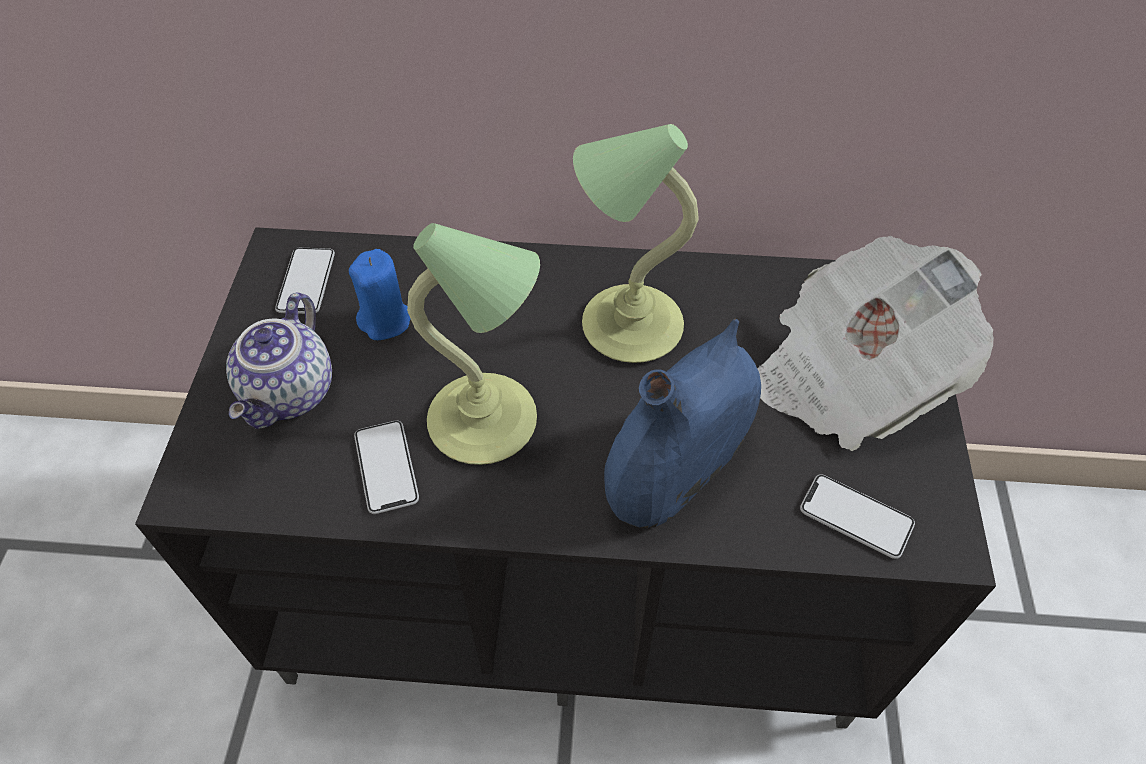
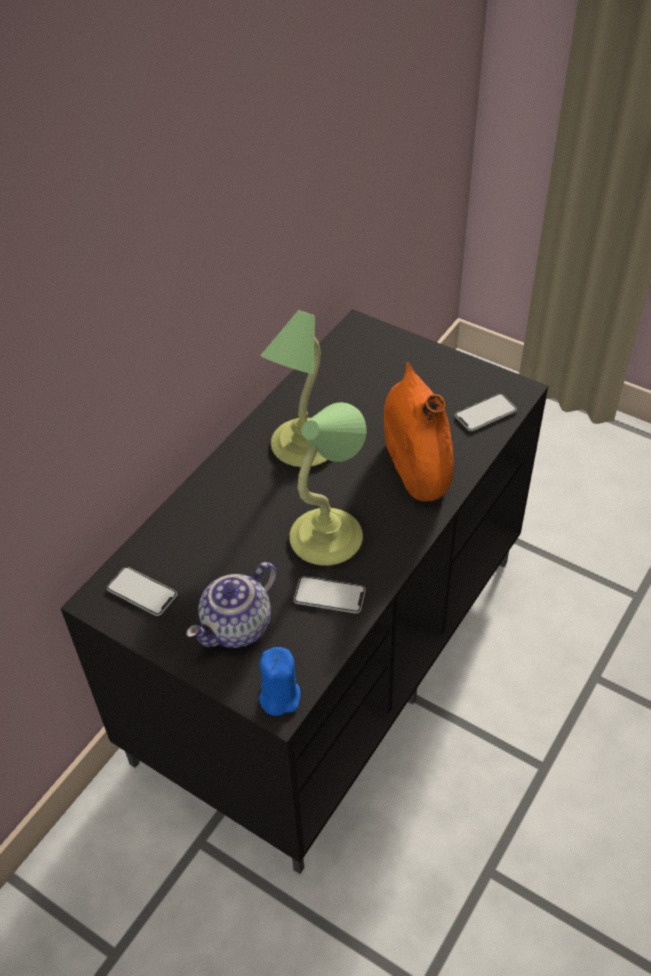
camera: 60 degrees left, 5 degrees down
teapot [226,292,332,429] -> teapot turned 90 degrees clockwise [186,562,277,648]
blue candle [349,249,411,340] -> blue candle moved to [259,647,301,716]
blue vase [604,319,761,528] -> orange vase [384,362,454,502]
newspaper [757,236,994,451] -> none

